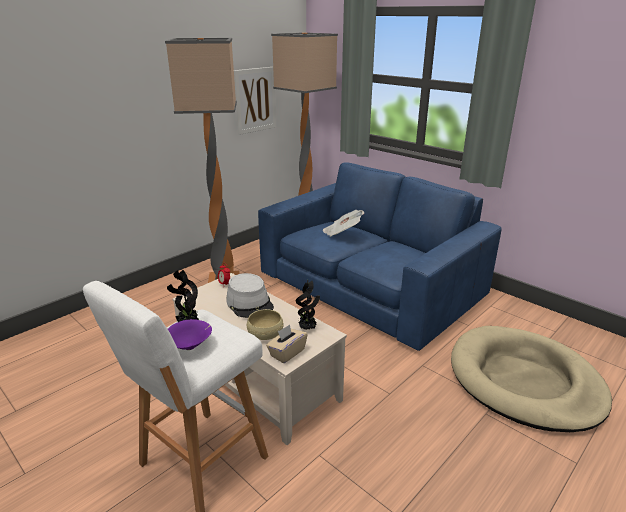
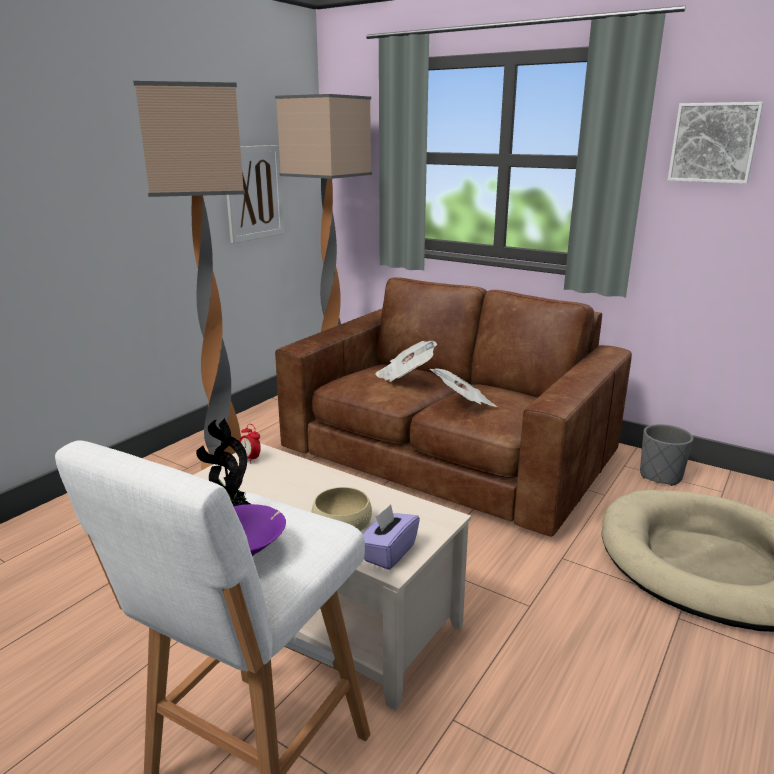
camera: 10 degrees left, 5 degrees down
grey hat [226,273,274,318] -> none
blue sofa [258,162,502,351] -> brown sofa [275,277,632,537]
beige tissue box [266,324,308,363] -> purple tissue box [363,504,420,570]
potted plant [296,280,320,330] -> none
none -> newspaper [430,368,497,407]
none -> grey planter [640,424,693,486]
none -> picture [668,102,764,184]

